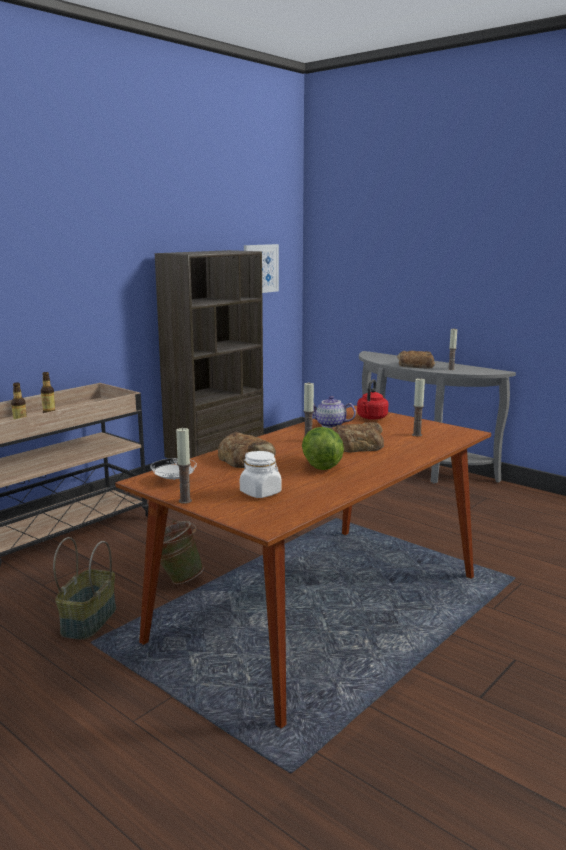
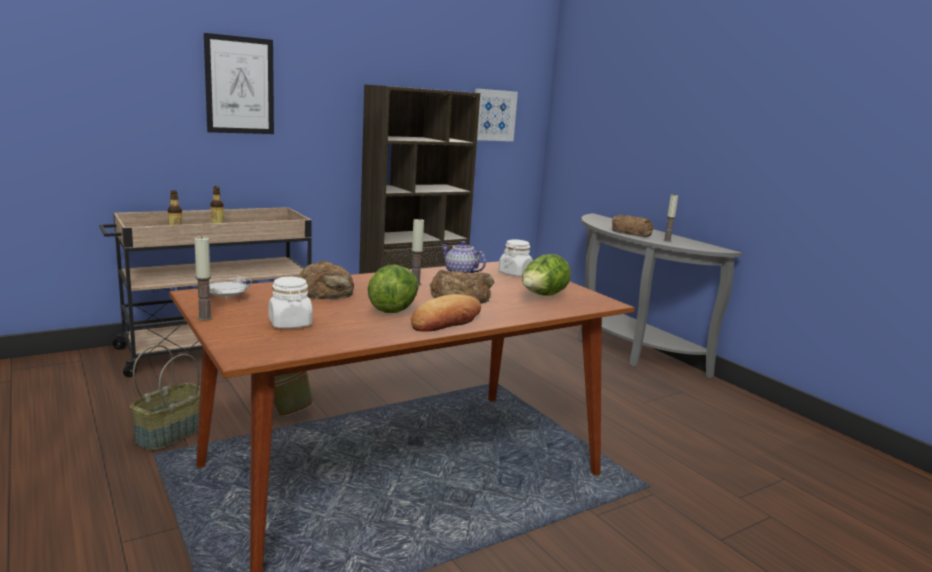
camera: 15 degrees right, 0 degrees up
red kettle [357,379,388,420] -> white jar [499,240,533,276]
candle [412,378,425,436] -> lettuce [522,254,571,296]
none -> picture [204,33,274,134]
none -> bread [411,294,481,332]

